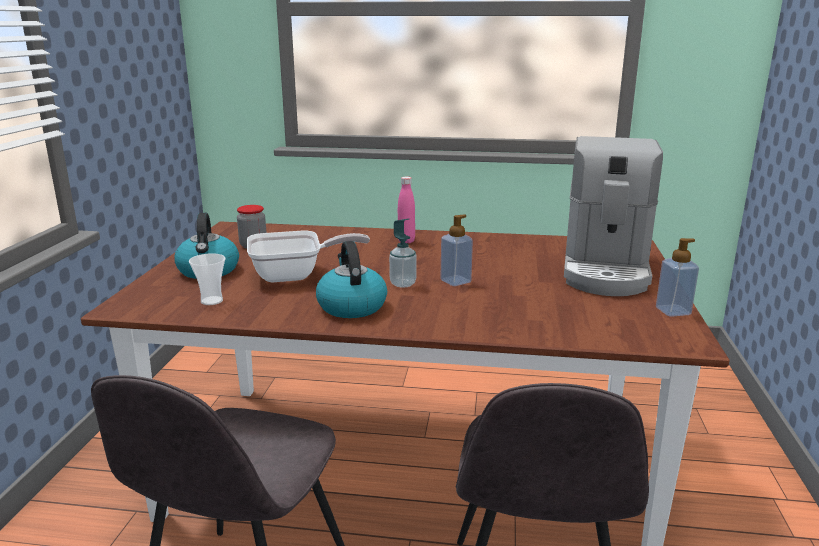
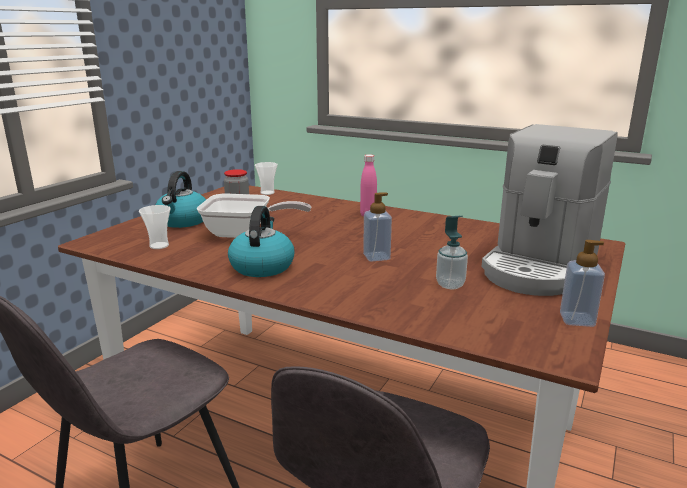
camera: 20 degrees right, 0 degrees up
soap dispenser [389,219,416,288] -> soap dispenser moved to [436,216,468,289]
none -> cup [255,162,278,195]

